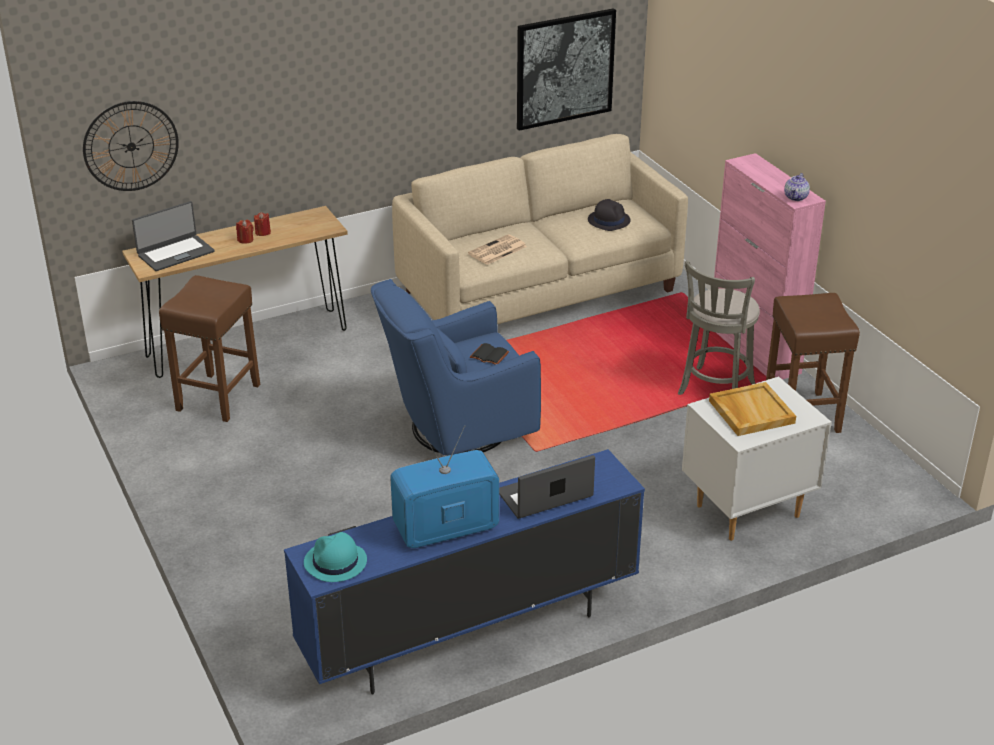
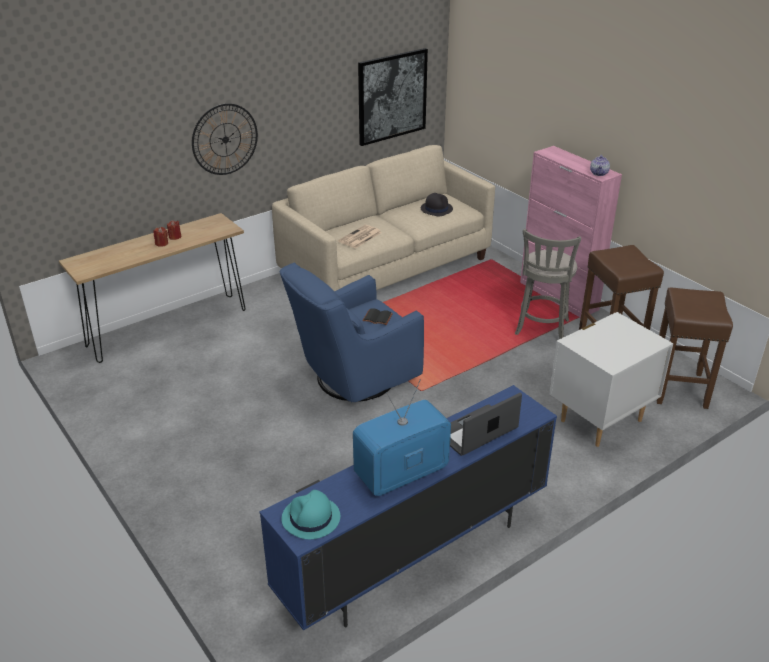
camera: 10 degrees left, 0 degrees up
wall clock [83,101,179,191] -> wall clock moved to [192,103,258,175]
laptop [132,201,214,271] -> none
brown stool [159,275,260,422] -> brown stool moved to [657,288,733,409]
beige tray [709,382,796,436] -> none

